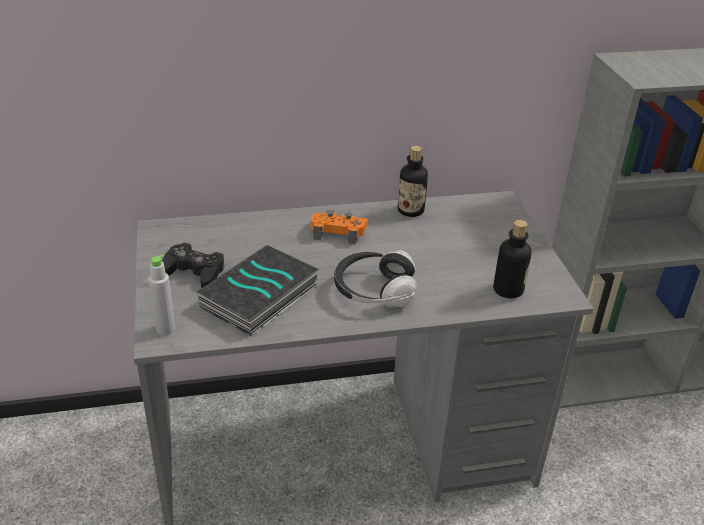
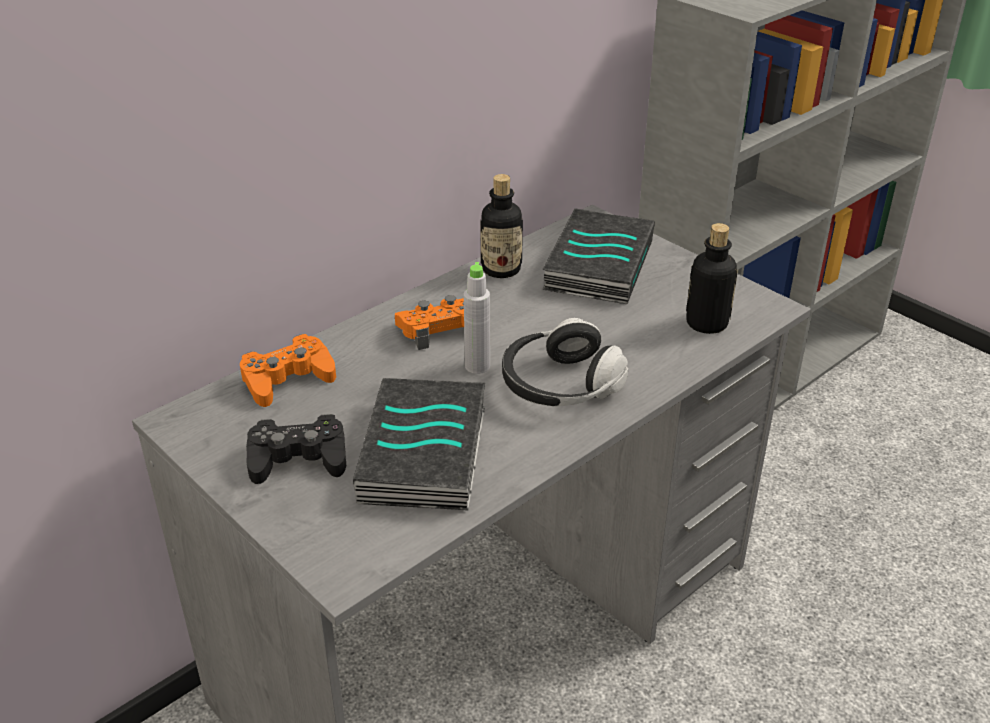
camera: 30 degrees left, 0 degrees up
grey bottle [149,255,175,335] -> grey bottle moved to [464,262,490,374]
none -> orange game controller [240,334,336,407]
none -> book [542,208,655,304]

